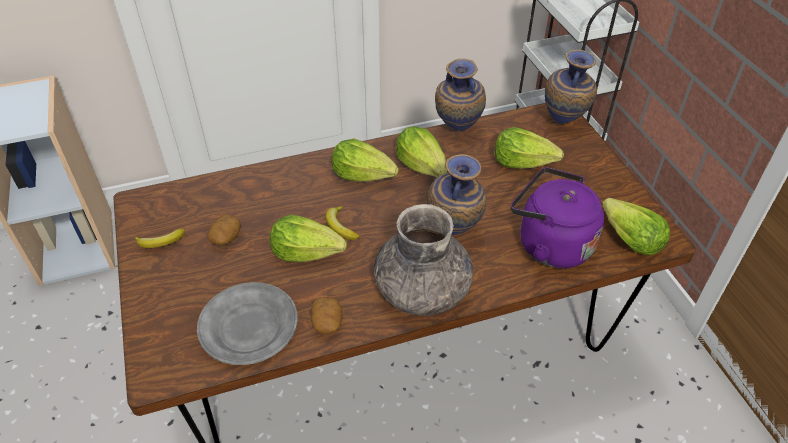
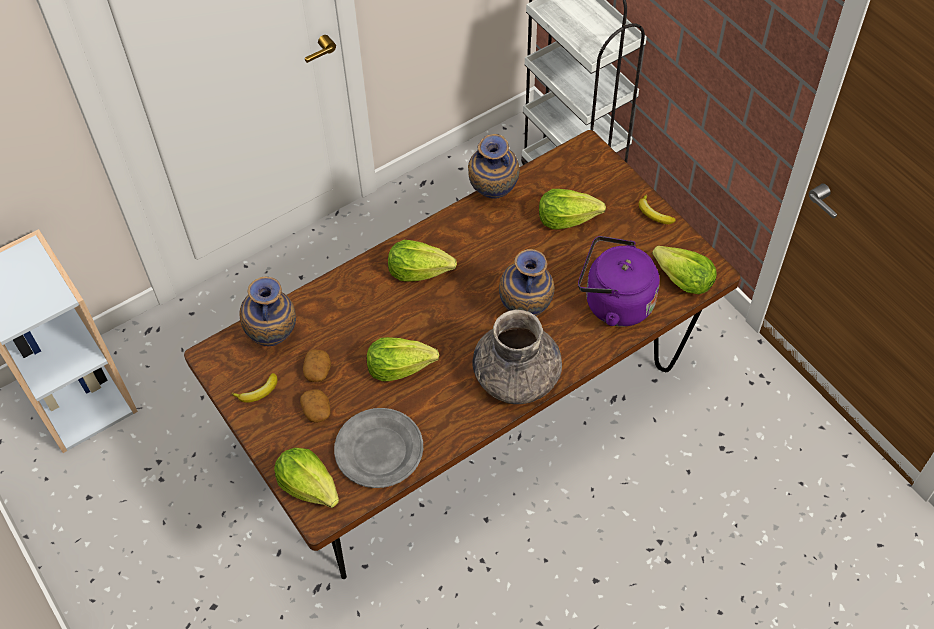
camera: 15 degrees left, 10 degrees up
potato [311,297,343,334] -> potato moved to [300,389,330,423]
banana [326,206,359,240] -> banana moved to [639,195,676,224]
lettuce [396,126,447,177] -> lettuce moved to [274,447,339,508]
vase [544,50,597,124] -> vase moved to [239,277,296,346]

